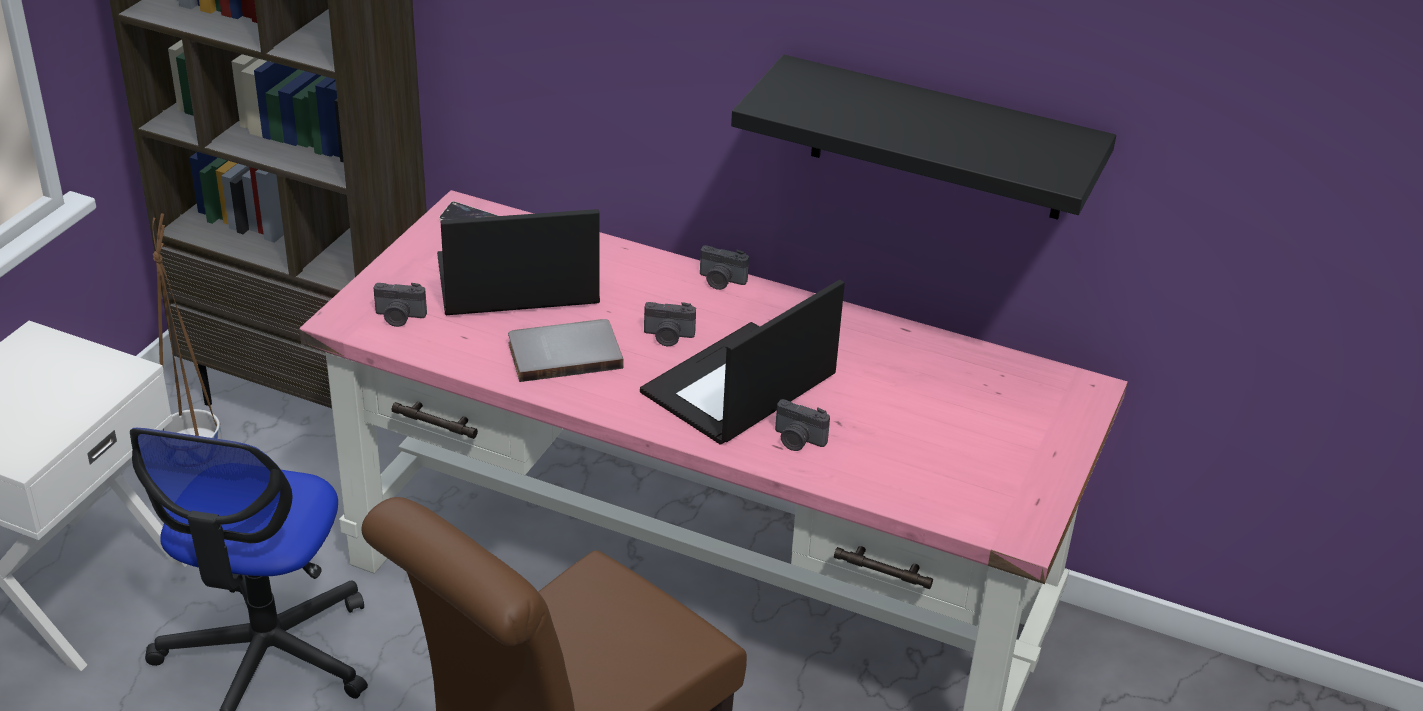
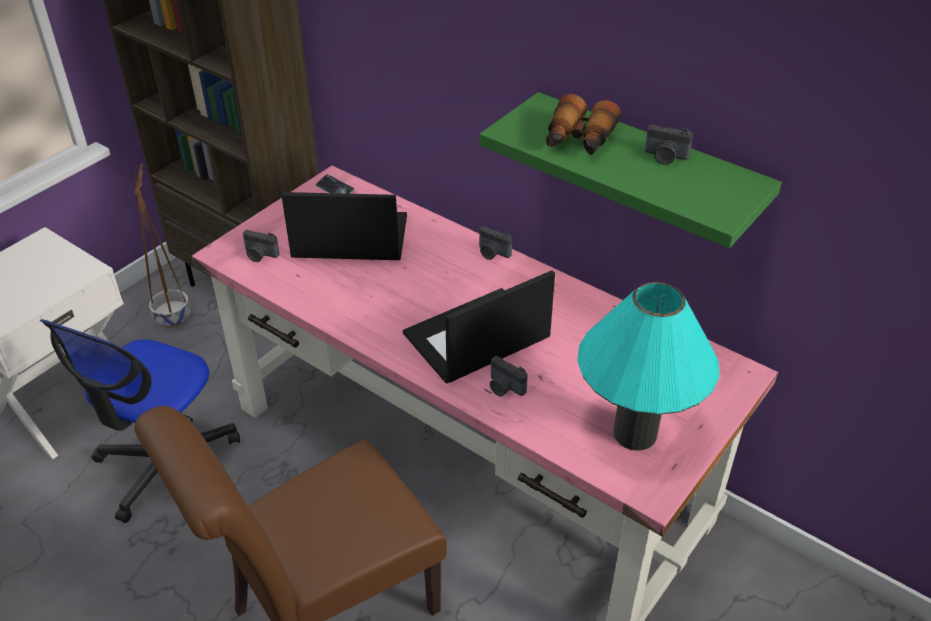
camera: 15 degrees right, 5 degrees up
grey book [508,319,624,382] -> none
camera [644,302,696,346] -> camera moved to [645,125,694,165]
black shelf [731,55,1116,220] -> green shelf [479,92,782,248]
none -> binoculars [546,94,621,155]
none -> turquoise table lamp [577,282,719,451]

